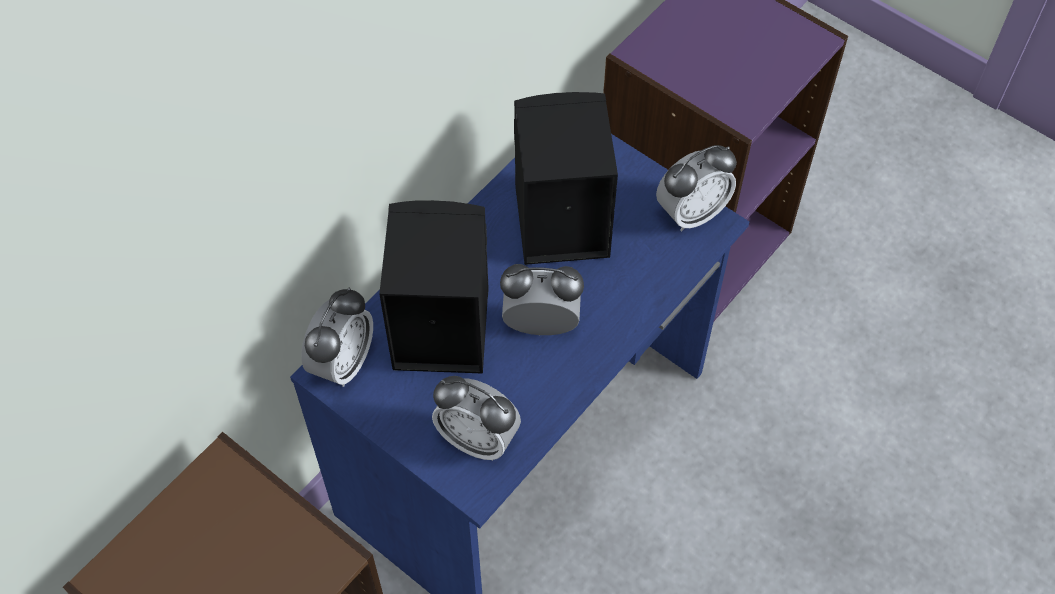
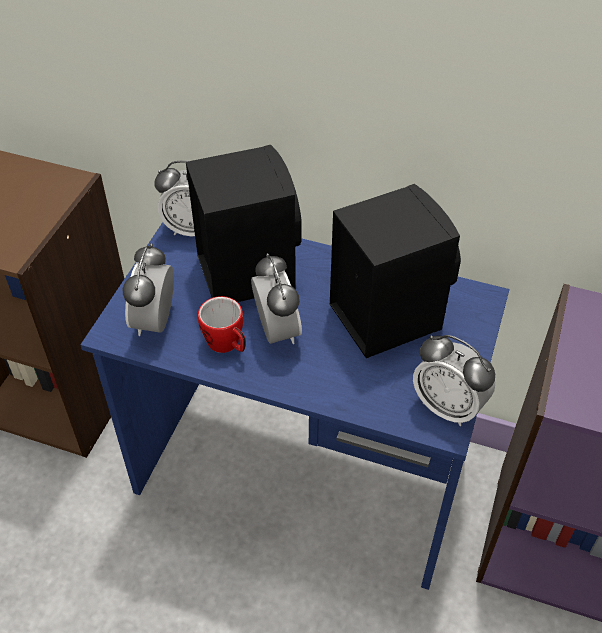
camera: 70 degrees right, 10 degrees down
none -> mug [198,296,246,353]

